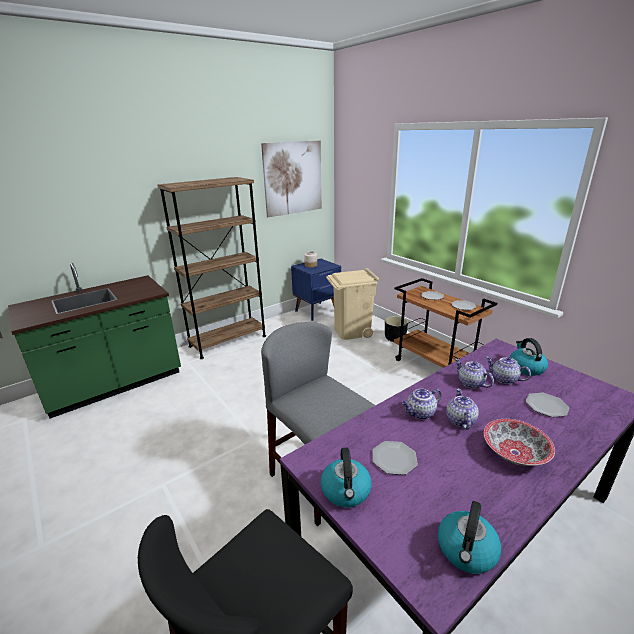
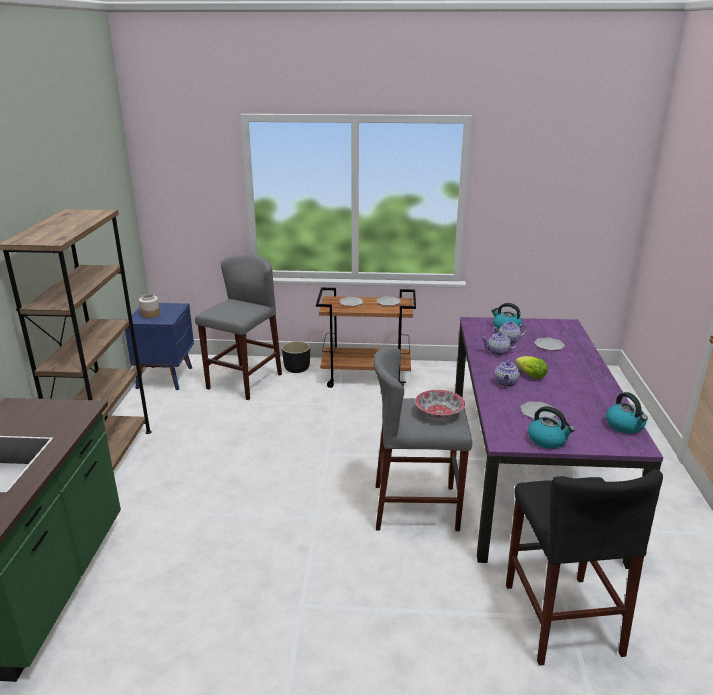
camera: 50 degrees left, 0 degrees up
picture [261,140,322,217] -> none
beige trash can [326,268,379,340] -> grey stool [195,254,282,400]
teapot [446,388,479,430] -> lettuce [515,356,548,379]
bowl [484,419,555,466] -> bowl moved to [415,390,465,419]

